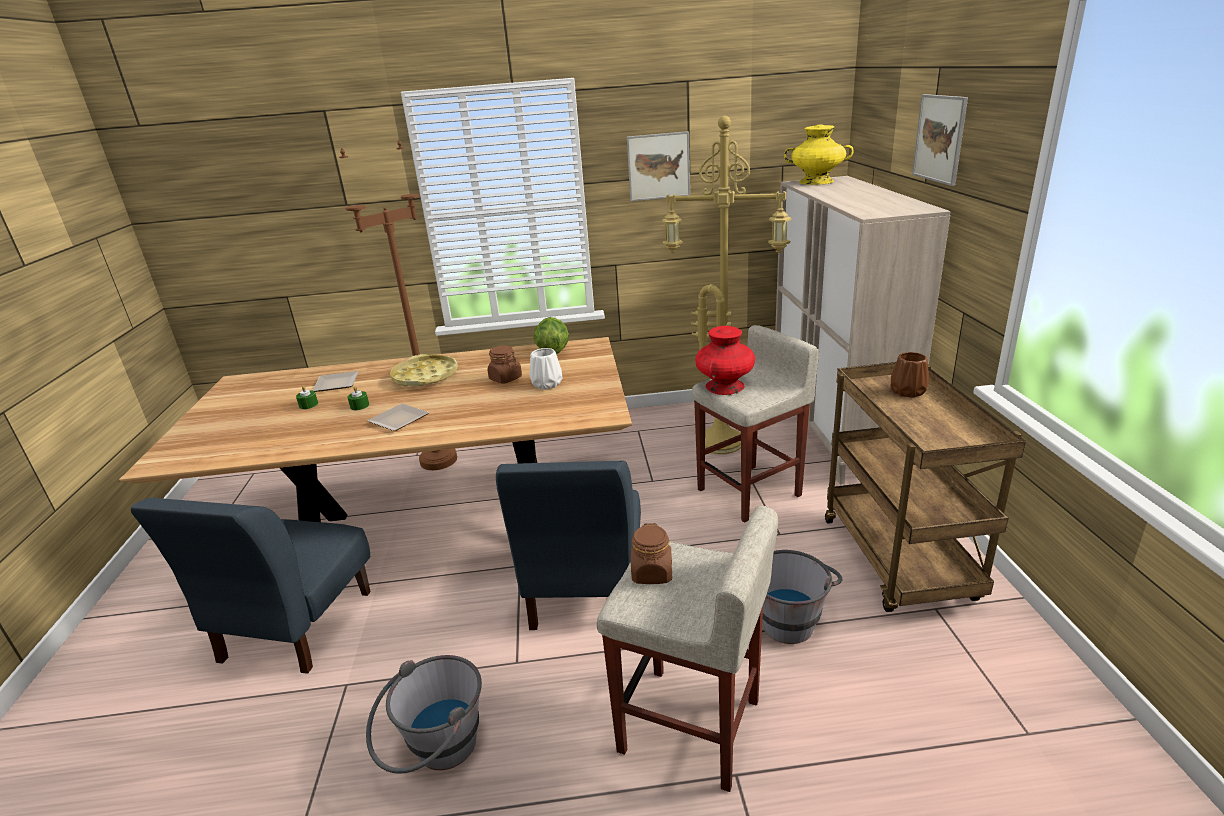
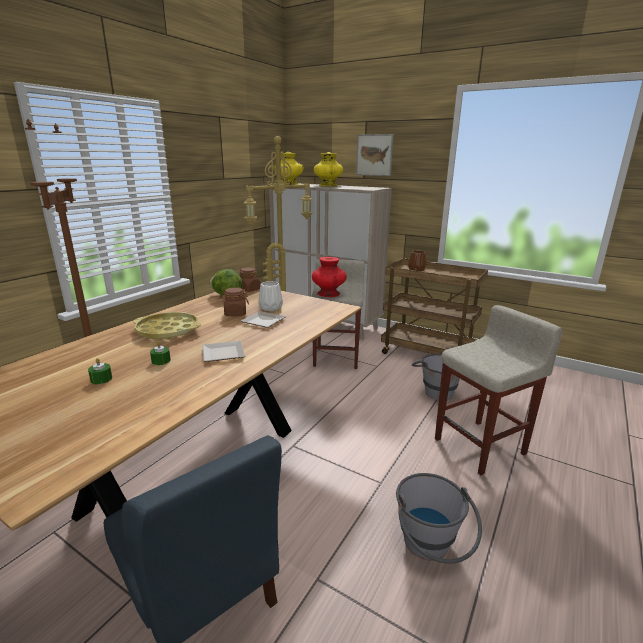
camera: 55 degrees left, 5 degrees down
plate [312,371,359,392] -> plate moved to [241,311,286,328]
blue chair [496,461,641,630] -> none
picture [627,131,690,201] -> none
brown jar [631,523,672,584] -> brown jar moved to [240,267,260,292]
none -> yellow vase [314,152,343,186]

